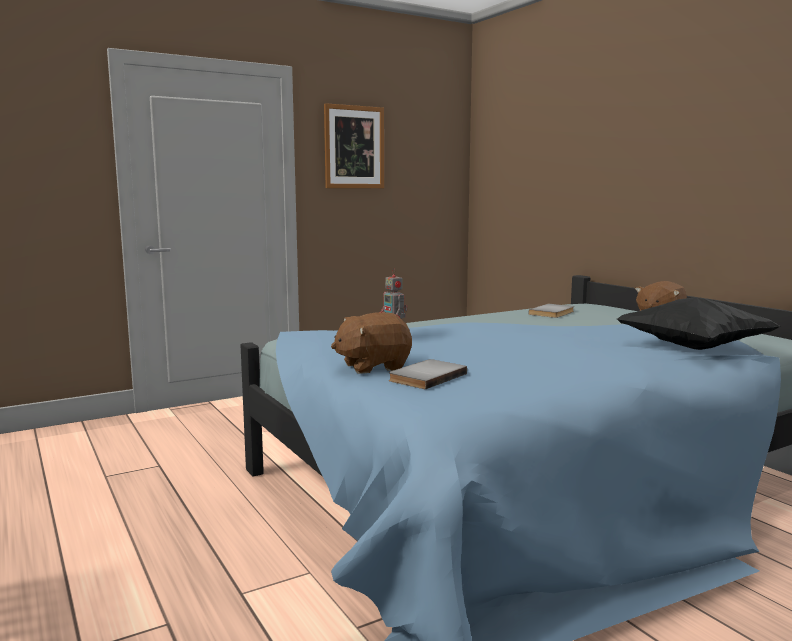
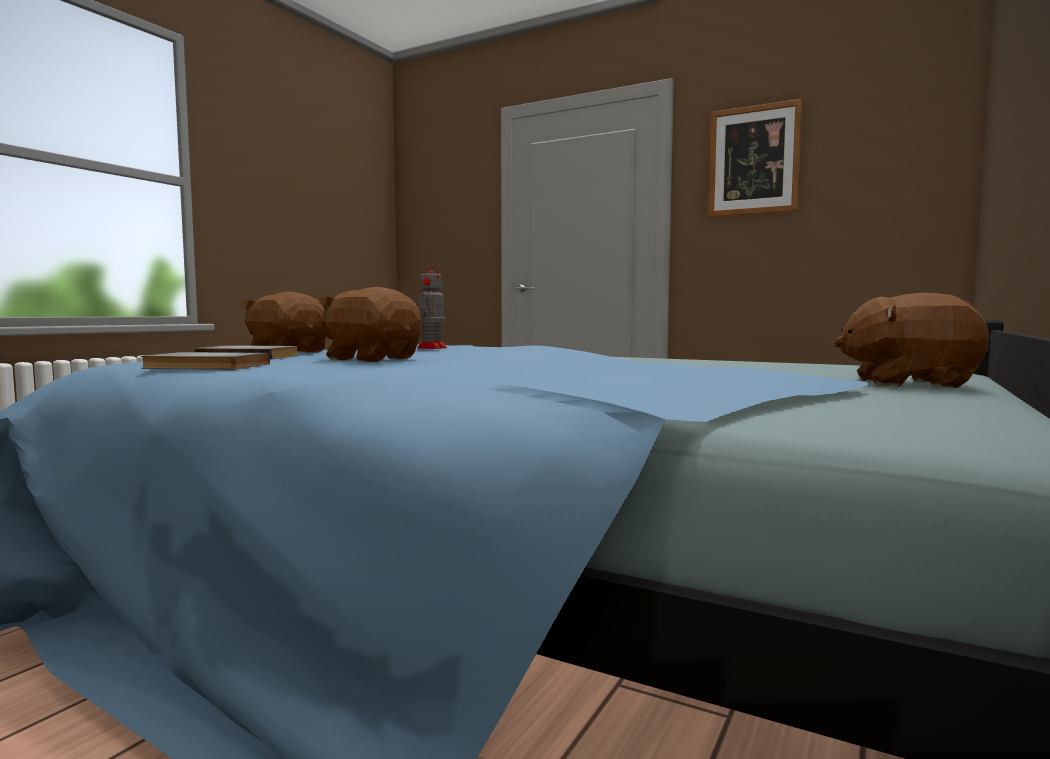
camera: 60 degrees right, 5 degrees down
grey book [529,304,574,318] -> grey book moved to [141,352,270,370]
black pillow [617,298,780,350] -> none
none -> brown plush toy [319,287,422,362]

